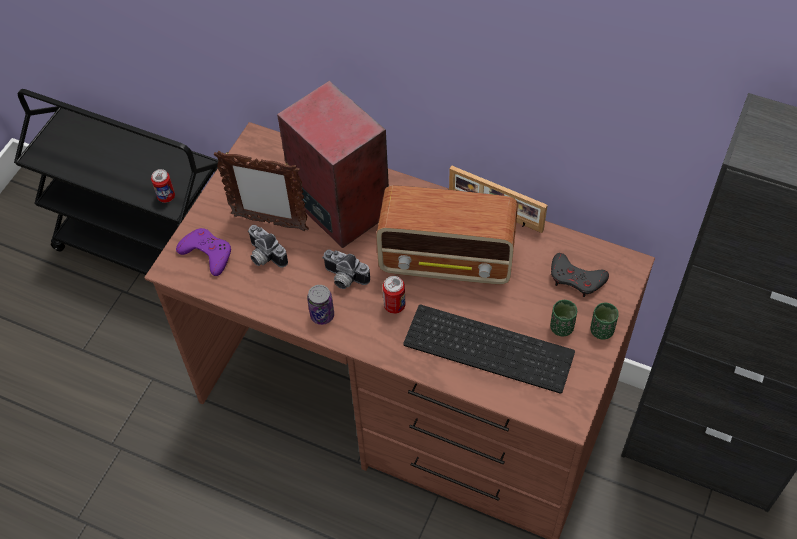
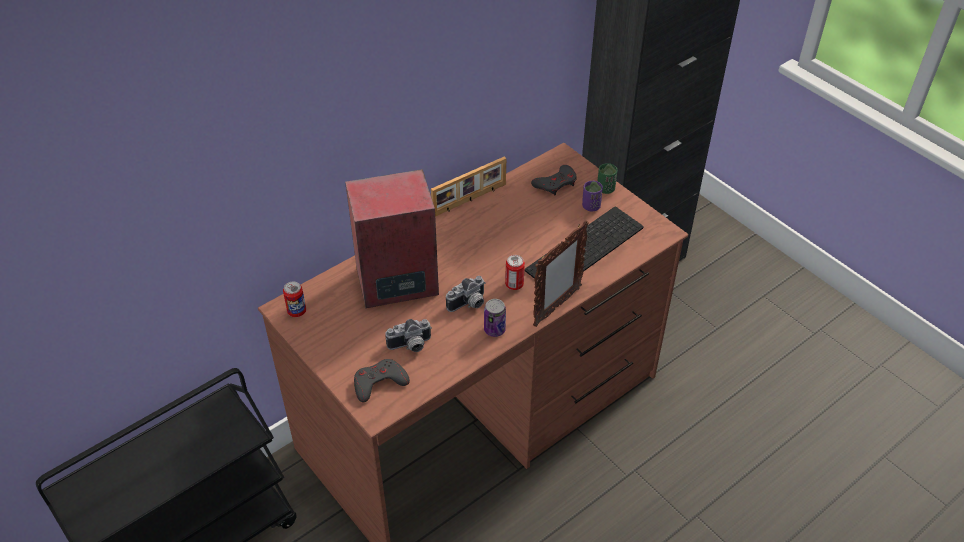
camera: 65 degrees left, 10 degrees down
can [151,169,175,203] -> can moved to [283,281,306,317]
purple game controller [176,228,231,276] -> grey game controller [354,359,410,402]
picture frame [214,151,309,231] -> picture frame moved to [533,220,589,327]
radio [376,185,518,285] -> none
green cup [550,300,577,336] -> purple cup [582,181,603,211]

